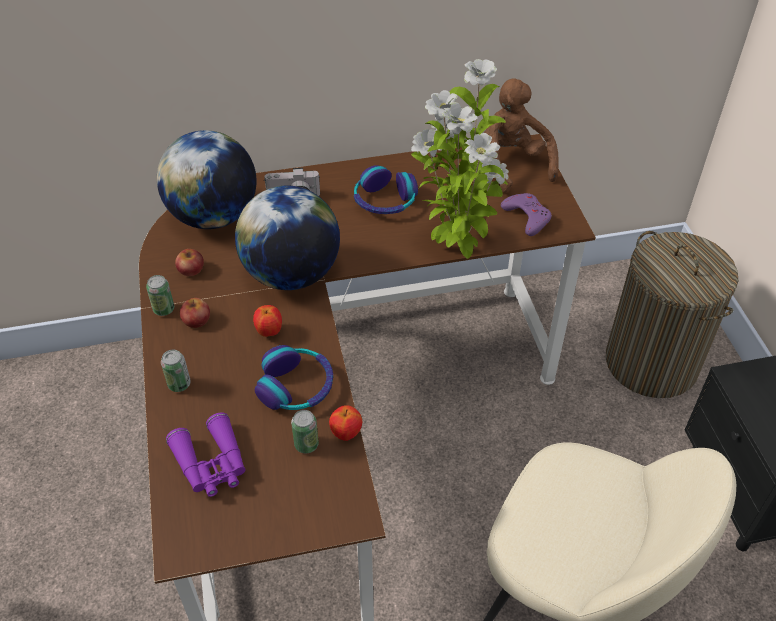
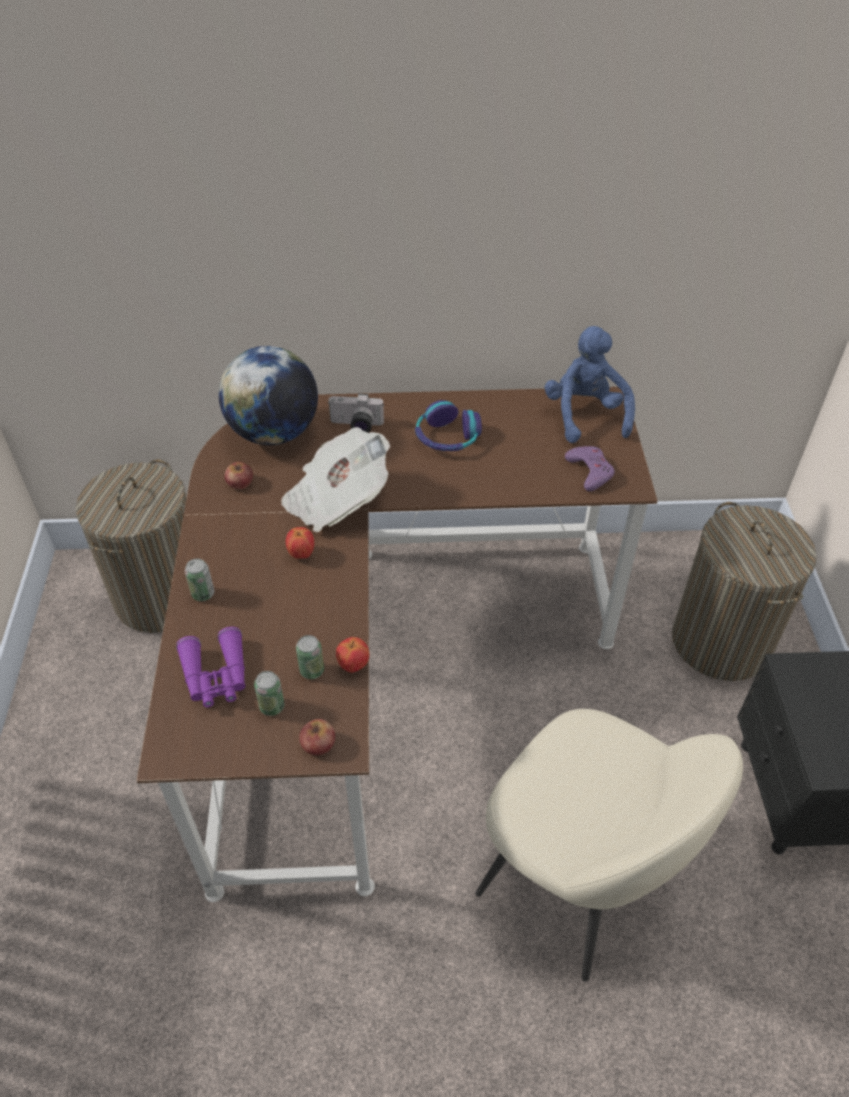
camera: 10 degrees right, 0 degrees up
can [146,275,174,316] -> can moved to [254,671,284,716]
apple [180,298,210,328] -> apple moved to [299,719,335,756]
globe [235,185,340,290] -> newspaper [281,427,390,532]
headphones [255,345,333,410] -> none
potted plant [411,59,509,259] -> none
brown plush toy [484,78,559,193] -> blue plush toy [545,326,635,443]
none -> laundry basket [76,459,186,633]

